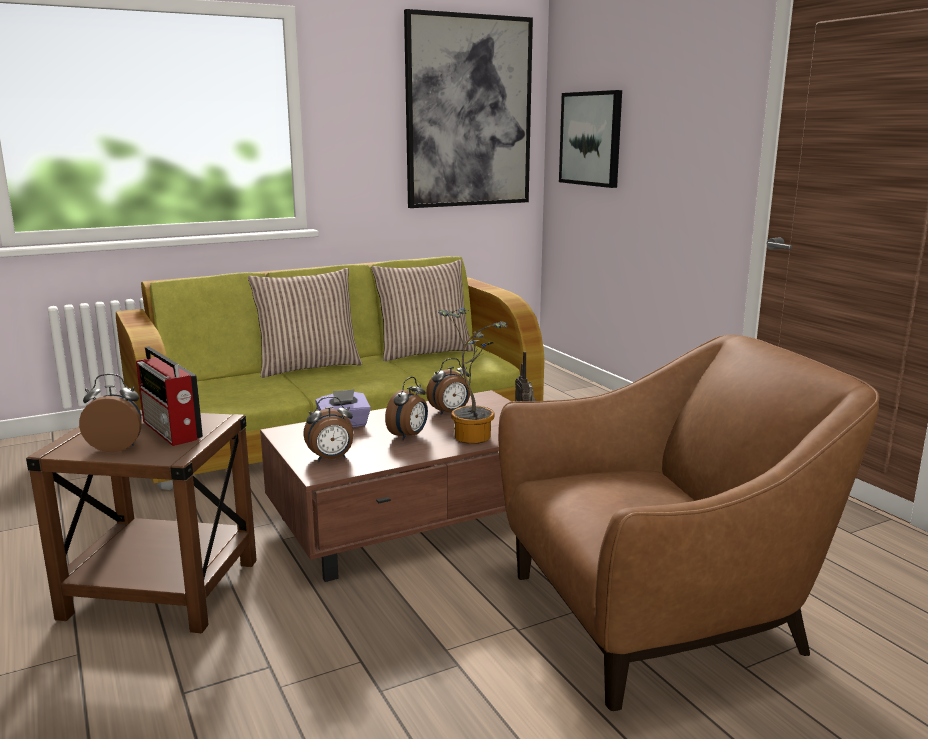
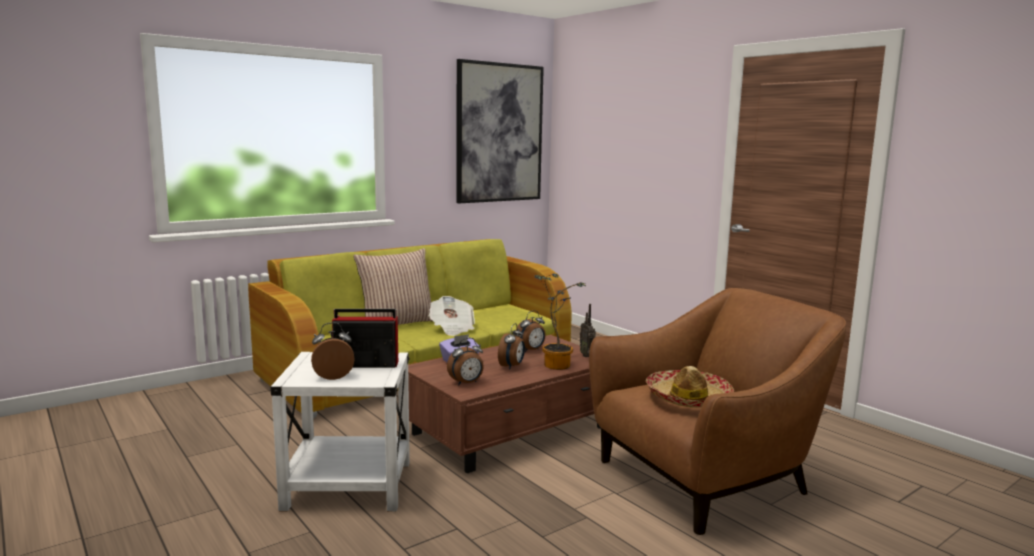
camera: 10 degrees left, 5 degrees down
brown side table [26,410,257,633] -> white side table [270,352,410,512]
radio [136,347,203,446] -> radio turned 135 degrees clockwise [330,309,398,368]
pillow [371,260,474,361] -> none
picture [559,90,622,188] -> none
none -> newspaper [429,296,475,336]
none -> hat [646,366,734,408]

